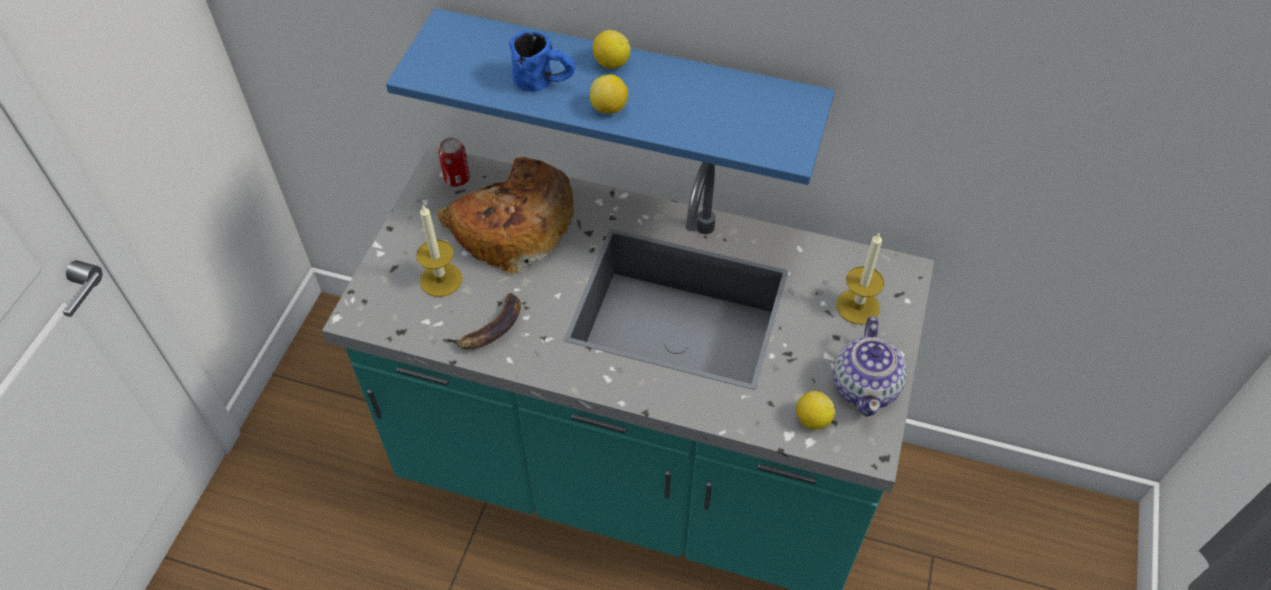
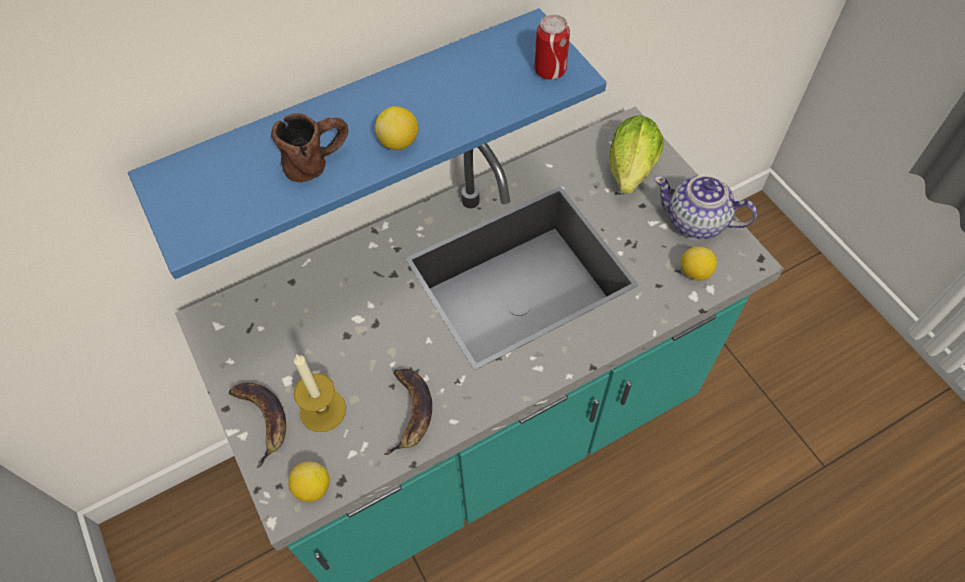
camera: 45 degrees left, 5 degrees up
bread [437,157,574,274] -> none
can [438,138,470,187] -> can moved to [534,15,570,79]
blue mug [509,31,575,92] -> brown mug [271,113,349,182]
lemon [593,30,631,69] -> lemon moved to [288,461,330,502]
teapot [833,316,907,417] -> teapot turned 150 degrees clockwise [654,175,757,239]
candle [836,232,884,325] -> lettuce [609,115,663,194]
none -> banana [229,383,286,468]

